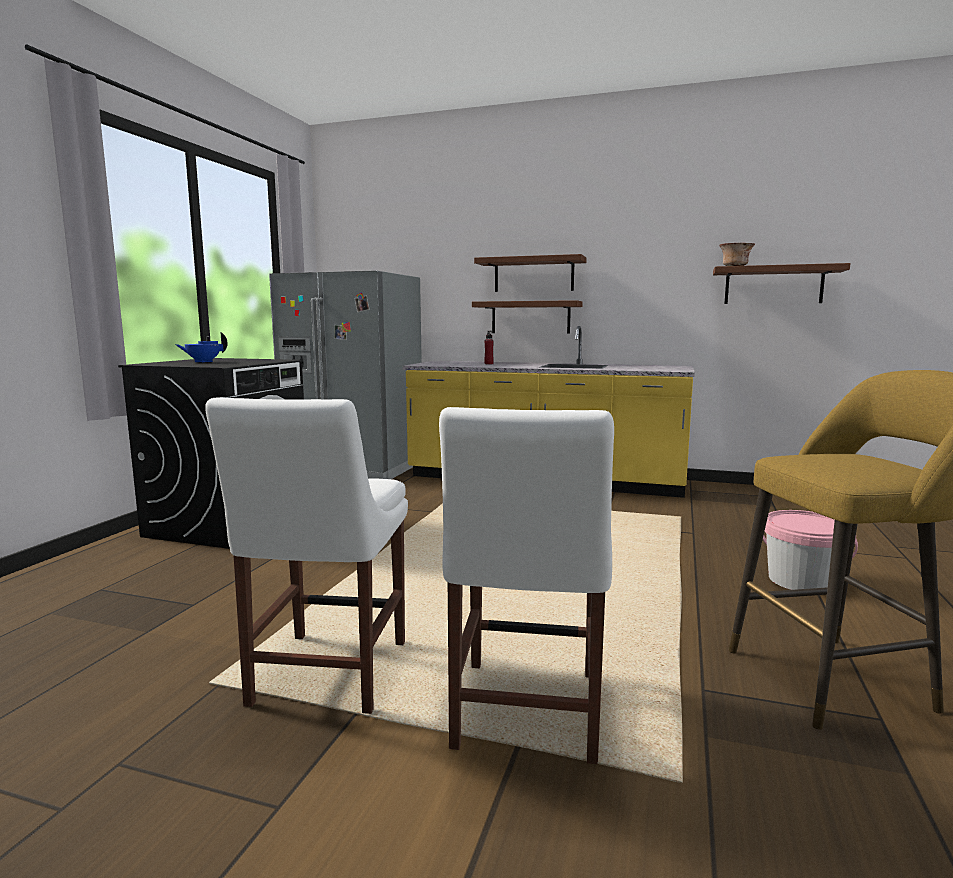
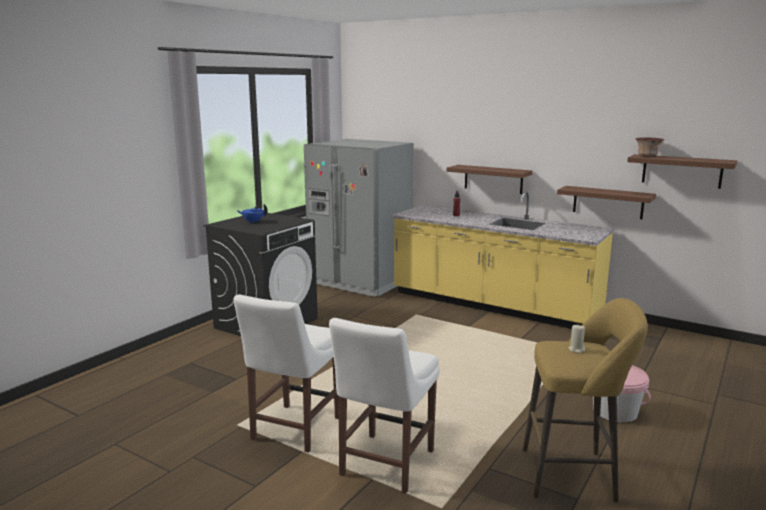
camera: 15 degrees right, 5 degrees up
brown shelf [474,254,587,292] -> brown shelf moved to [557,186,656,219]
none -> beige candle [569,325,585,353]

